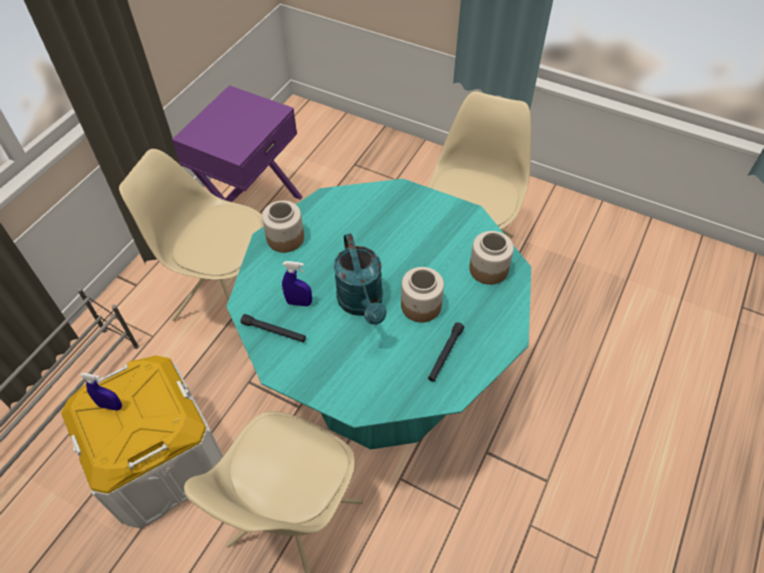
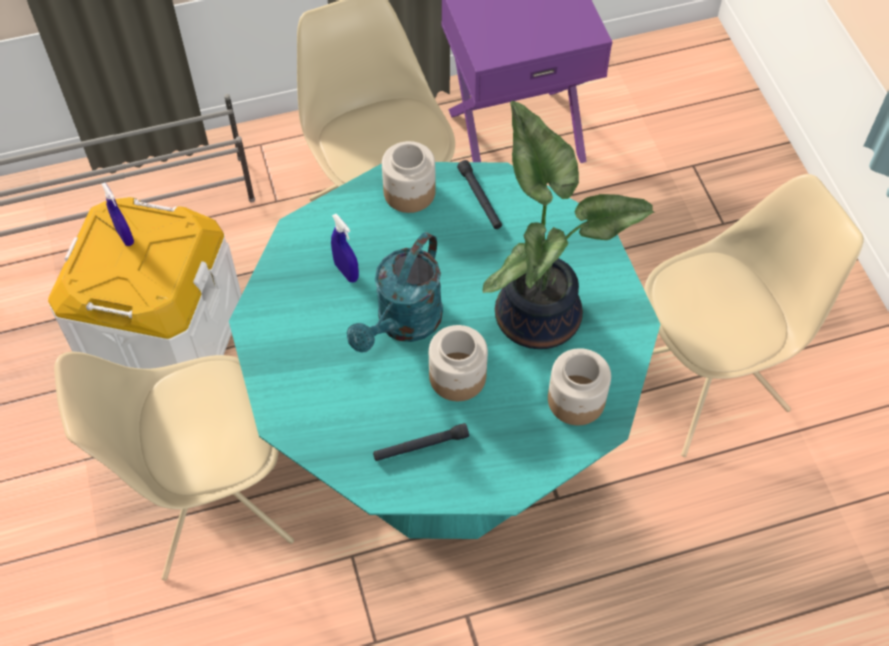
camera: 45 degrees right, 5 degrees up
black flashlight [241,314,306,342] -> black flashlight moved to [457,160,502,229]
none -> potted plant [483,101,655,349]

